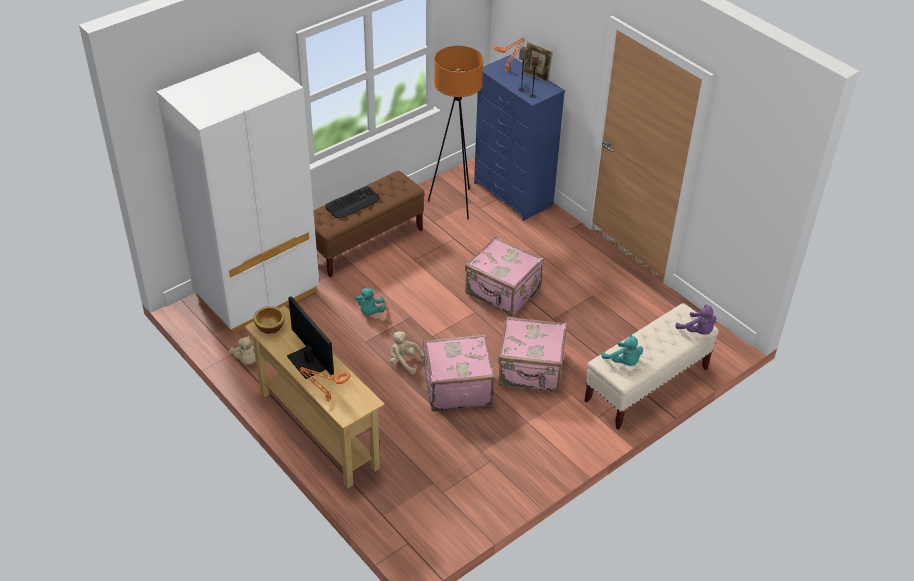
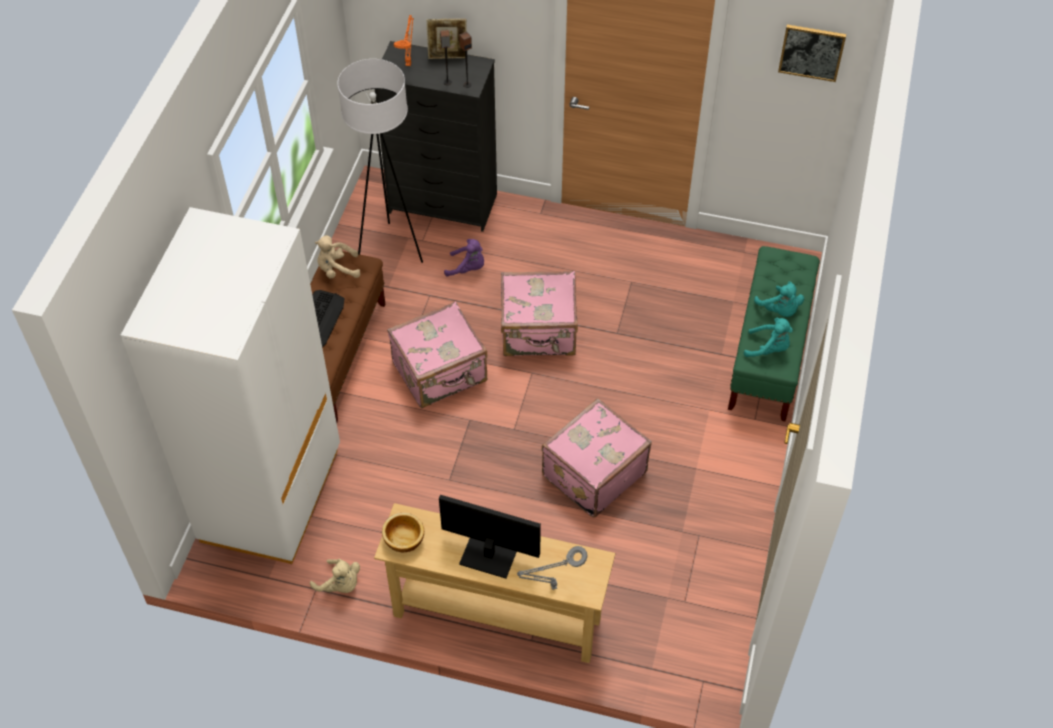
camera: 35 degrees left, 10 degrees up
orange table lamp [300,367,350,401] -> grey table lamp [517,546,588,590]
turquoise plush toy [355,288,385,315] -> turquoise plush toy moved to [754,281,804,317]
beige plush toy [390,331,424,374] -> beige plush toy moved to [315,235,361,278]
orange floor lamp [428,46,484,219] -> white floor lamp [337,59,423,263]
blue dresser [474,55,565,221] -> black dresser [375,41,497,232]
pink suitcase [498,317,567,393] -> pink suitcase moved to [387,302,488,408]
beige bench [585,303,719,430] -> green bench [728,246,820,421]
purple plush toy [676,305,716,335] -> purple plush toy moved to [444,239,484,276]
none -> picture [778,25,846,82]

